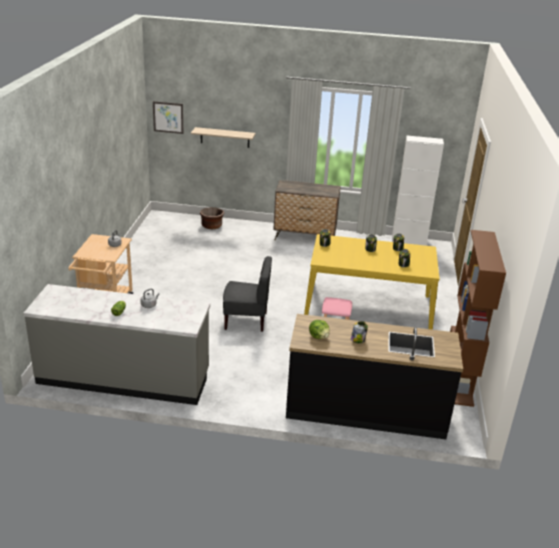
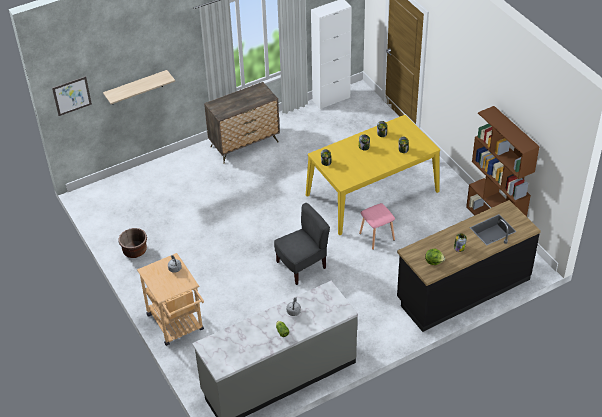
camera: 35 degrees left, 15 degrees up
brown planter [200,207,224,229] -> brown planter moved to [118,228,147,258]

